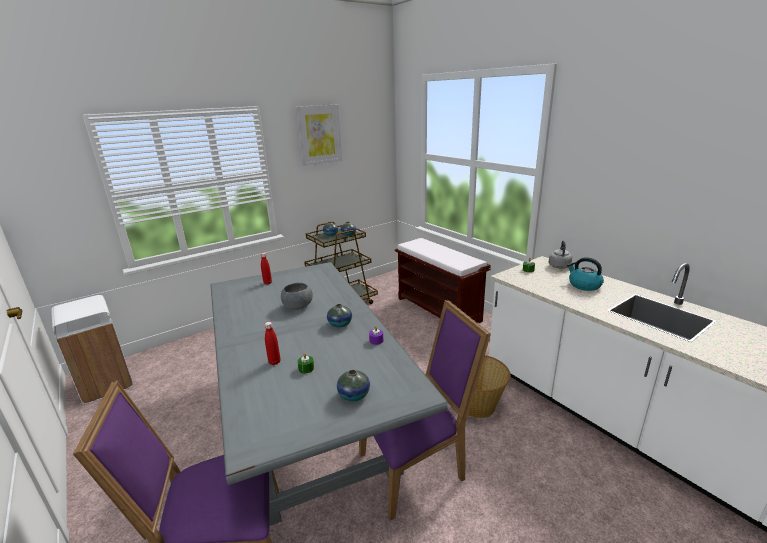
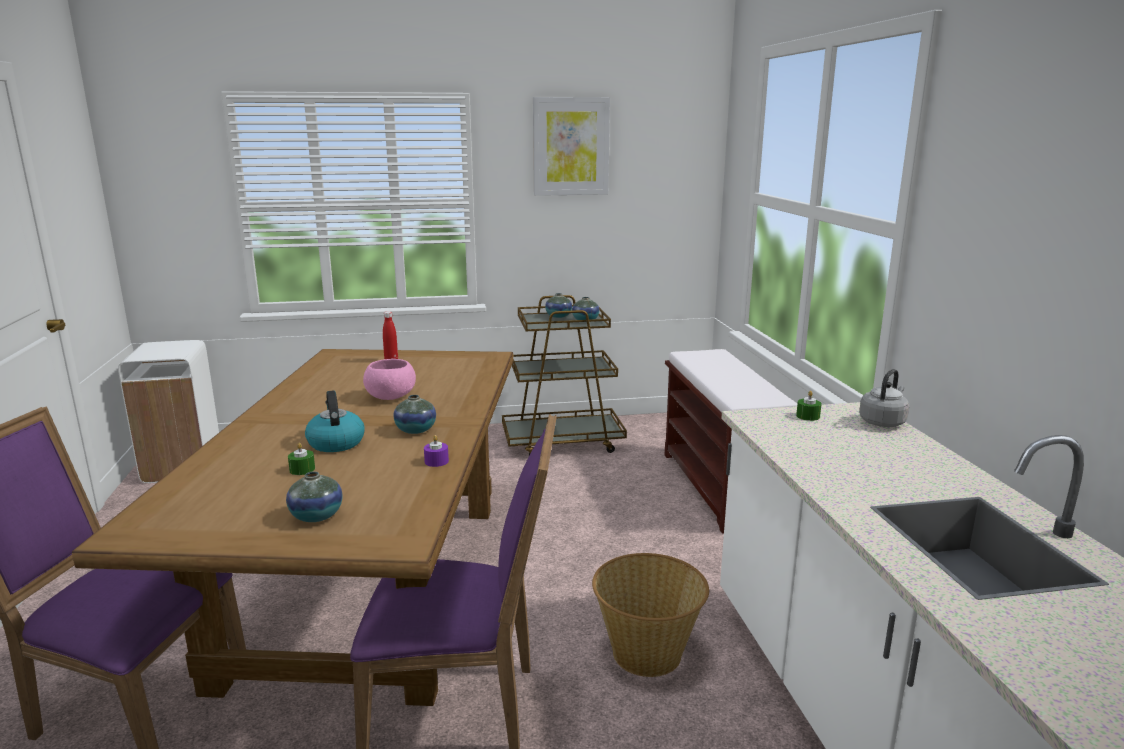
camera: 25 degrees right, 5 degrees down
grey dining table [211,262,448,526] -> brown dining table [72,349,513,706]
red bottle [265,322,280,365] -> none
grey bowl [281,283,313,310] -> pink bowl [363,359,416,400]
kettle [567,257,604,291] -> kettle moved to [305,390,365,452]

